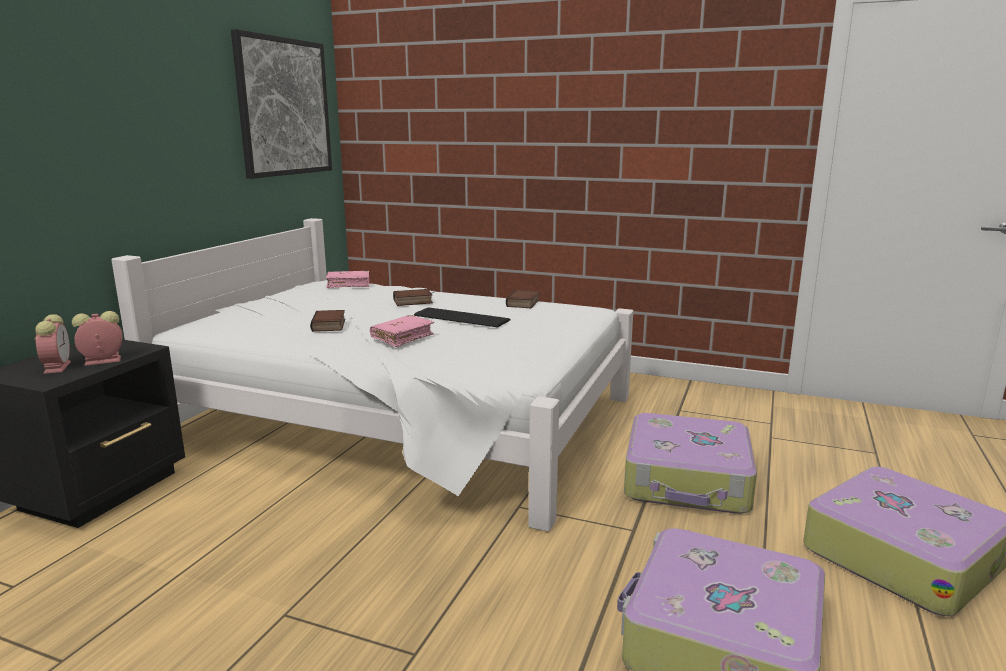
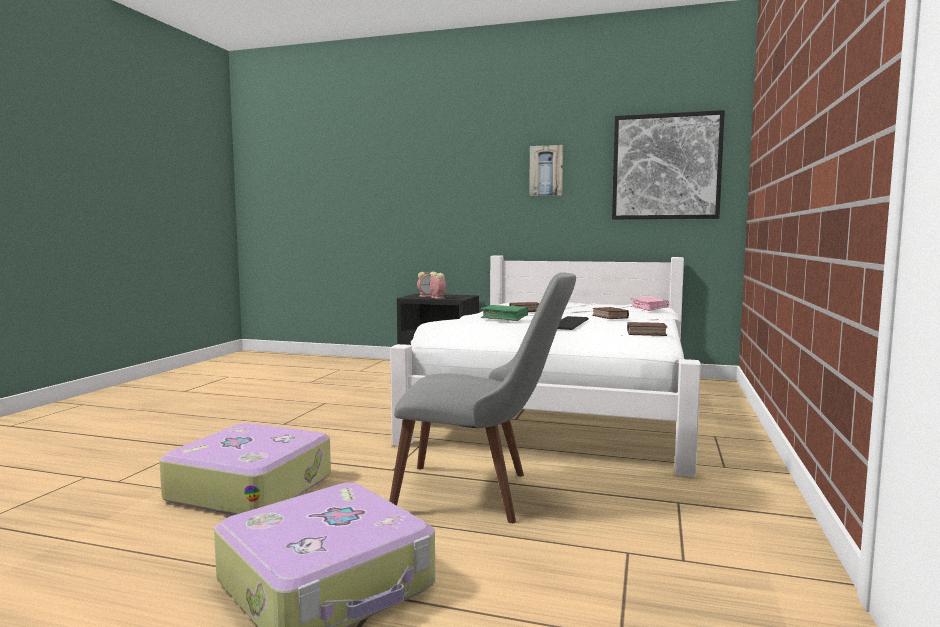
camera: 85 degrees right, 10 degrees down
pink book [370,315,434,347] -> green book [481,305,528,321]
suitcase [624,413,757,514] -> grey chair [389,272,576,523]
none -> picture [529,145,563,196]

